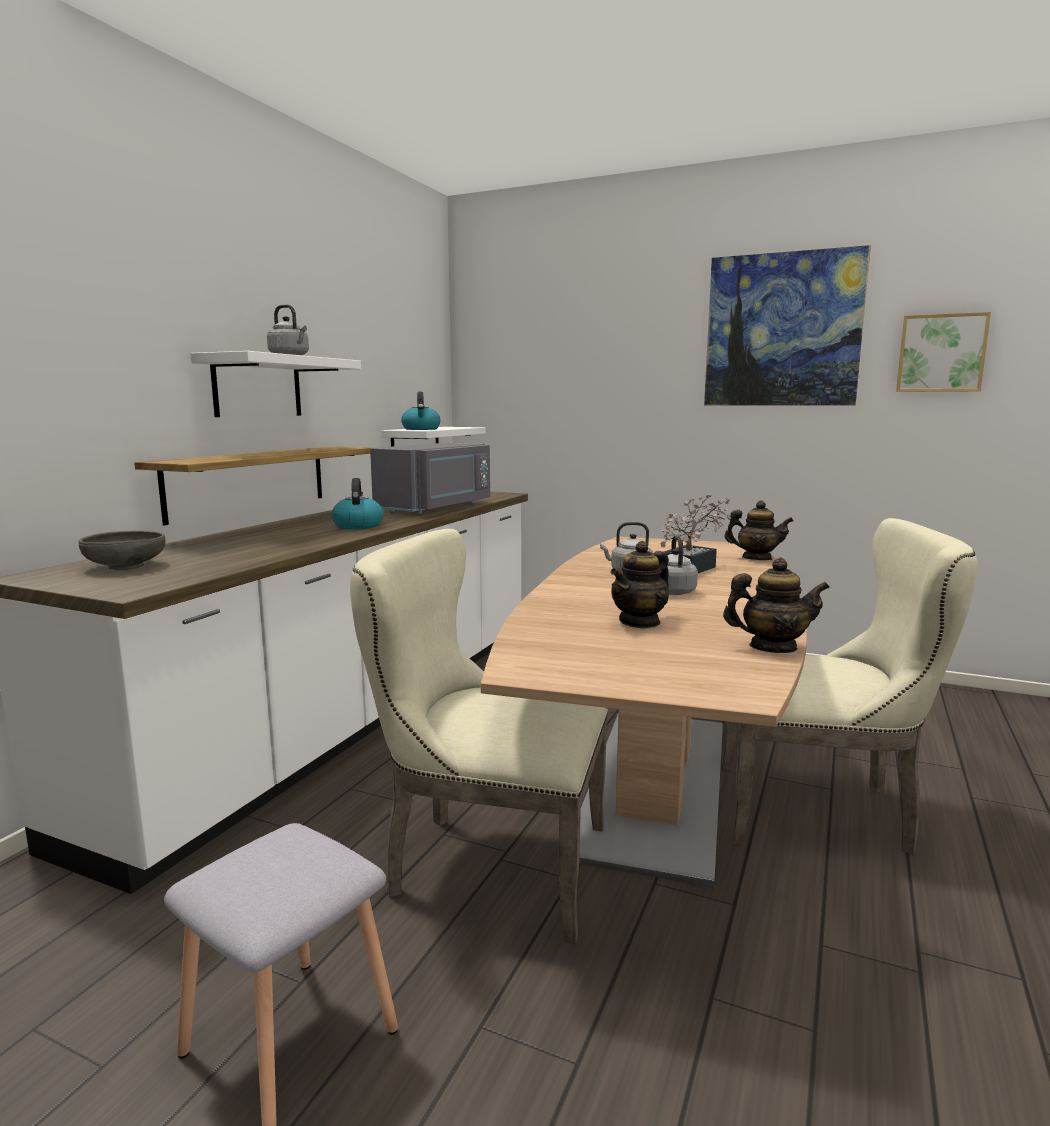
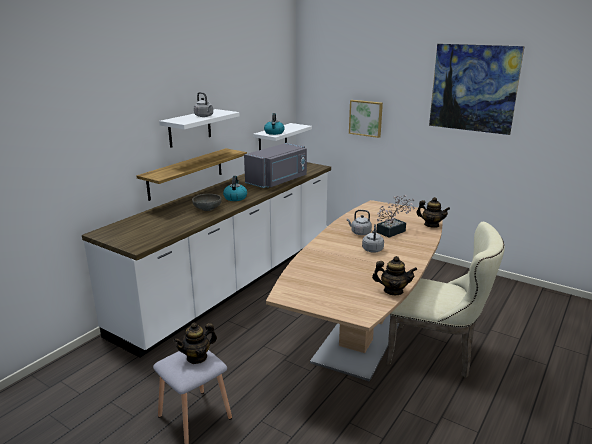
camera: 10 degrees right, 10 degrees up
grey bowl [78,531,166,570] -> grey bowl moved to [192,194,222,211]
beige chair [350,529,608,944] -> none
teapot [610,541,669,629] -> teapot moved to [173,323,217,364]
picture [896,312,991,392] -> picture moved to [349,100,383,138]

